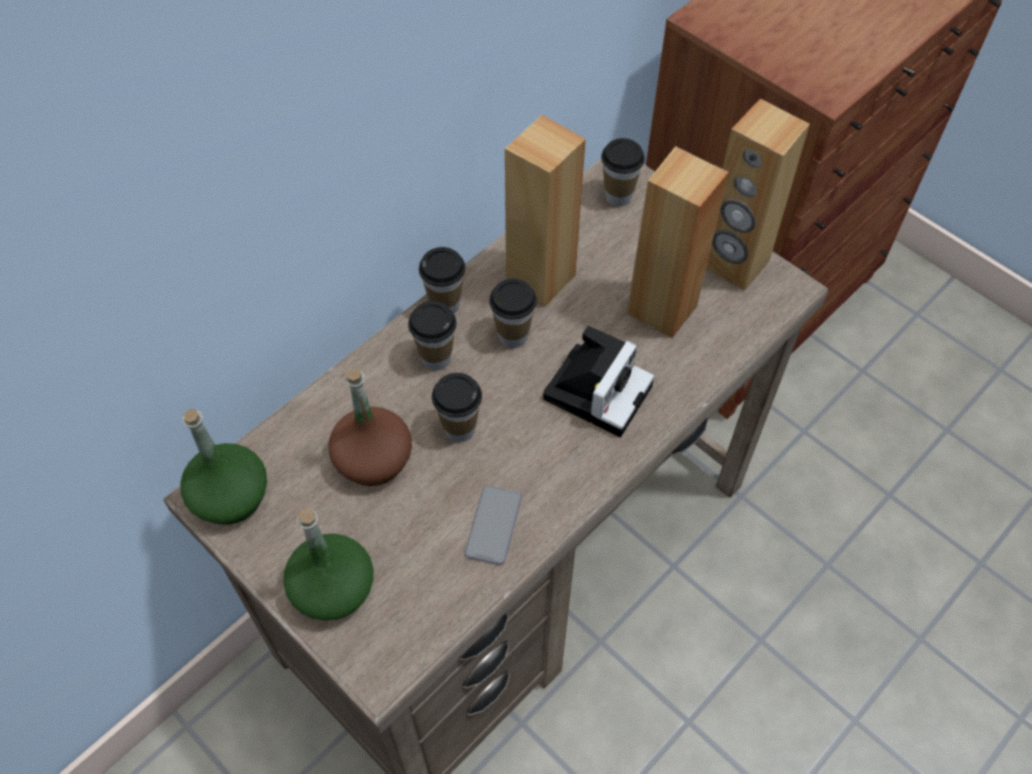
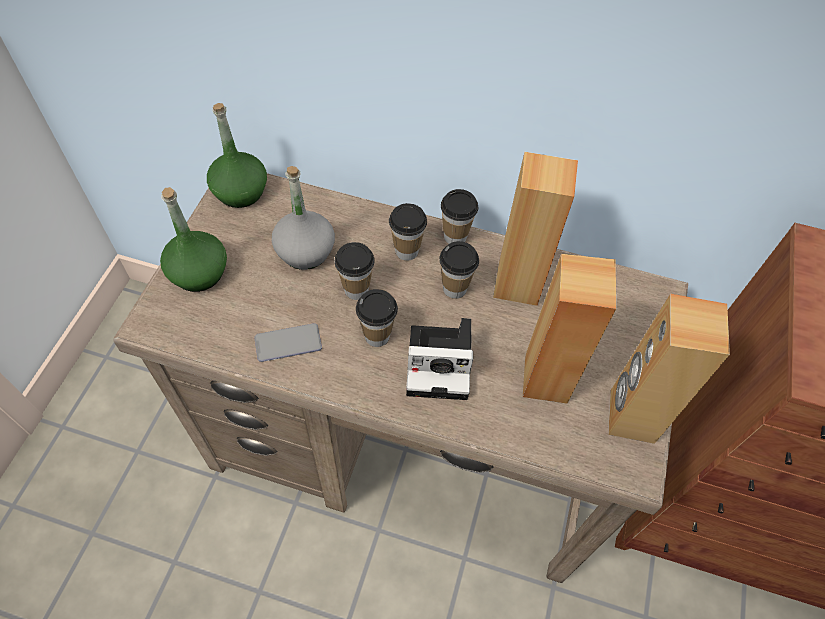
camera: 60 degrees right, 0 degrees up
brown bottle [328,369,412,486] -> grey bottle [272,166,335,270]
cup [601,138,645,206] -> cup moved to [356,289,398,347]

